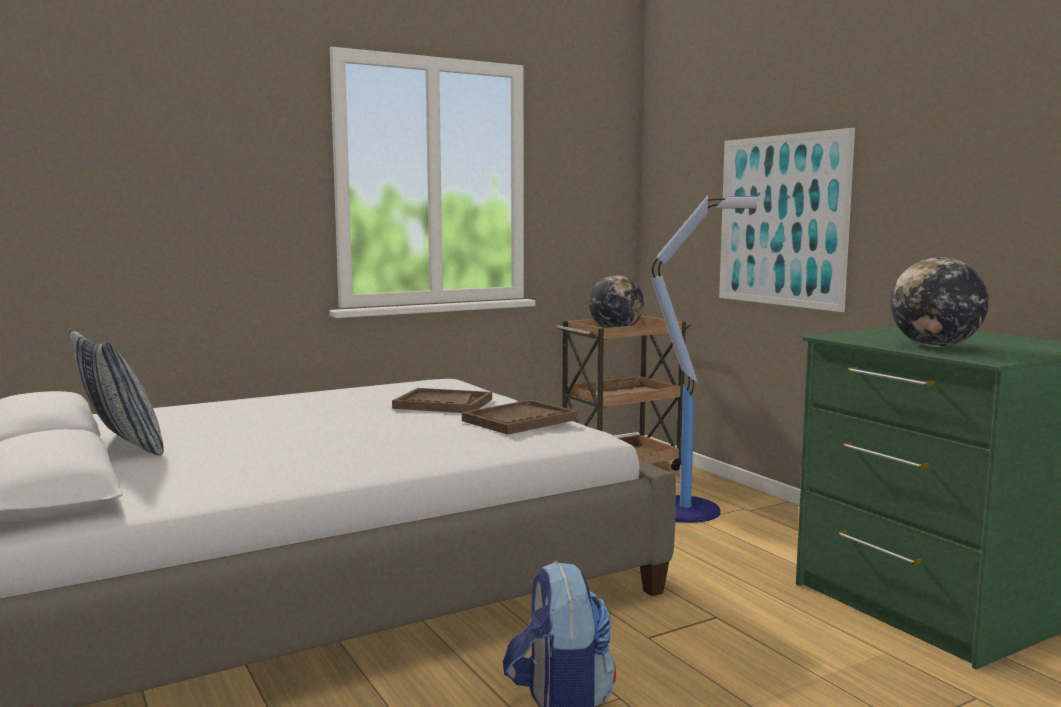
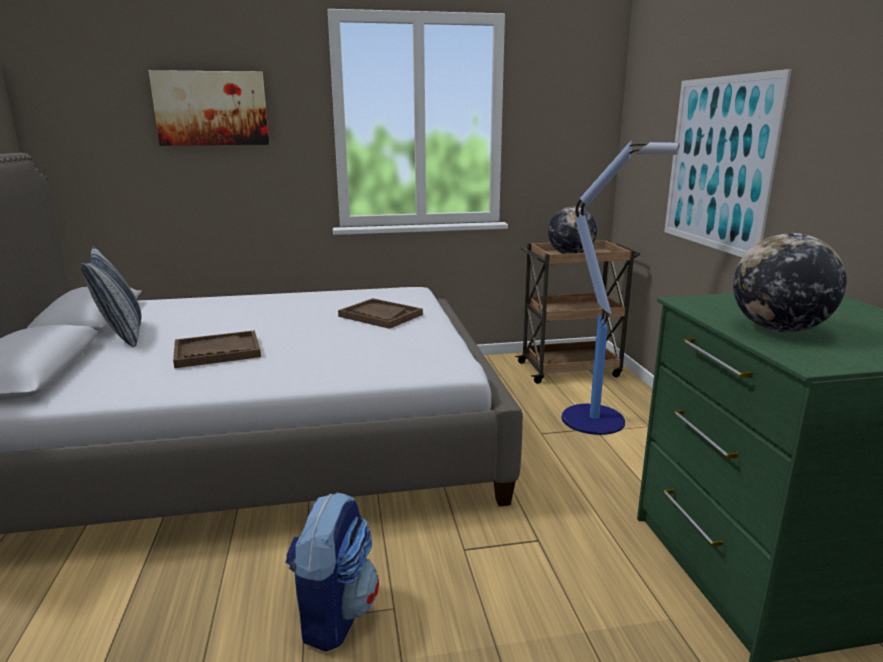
camera: 20 degrees right, 10 degrees up
brown tray [462,400,577,435] -> brown tray moved to [173,330,261,368]
none -> picture [149,70,269,146]

